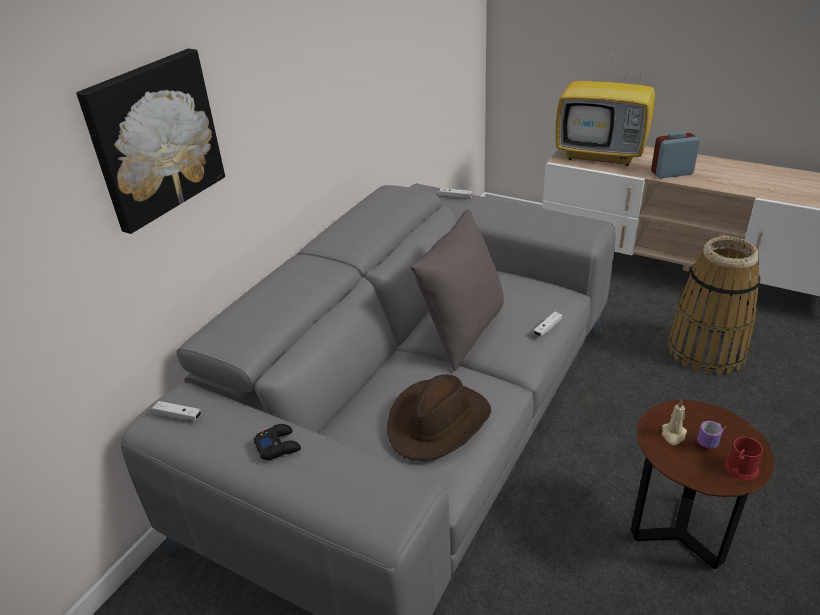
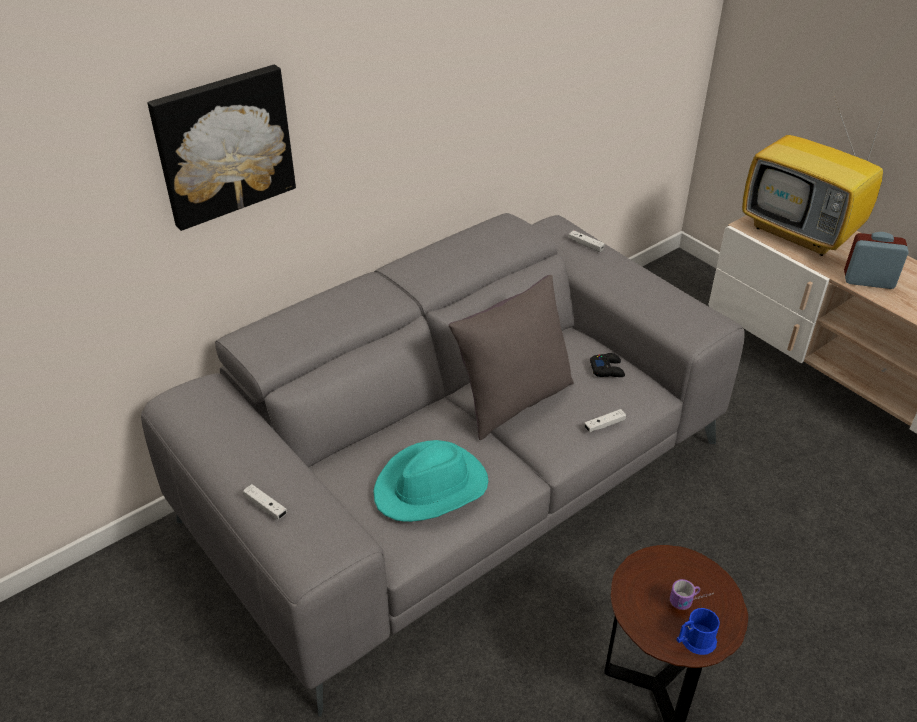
camera: 20 degrees right, 5 degrees up
white game controller [152,401,201,421] -> white game controller moved to [243,484,287,520]
black game controller [253,424,301,460] -> black game controller moved to [590,353,625,377]
brown hat [387,374,491,461] -> turquoise hat [373,440,488,522]
beige candle [662,400,687,445] -> none
basket [668,236,760,375] -> none
red mug [724,437,763,480] -> blue mug [676,608,720,655]

